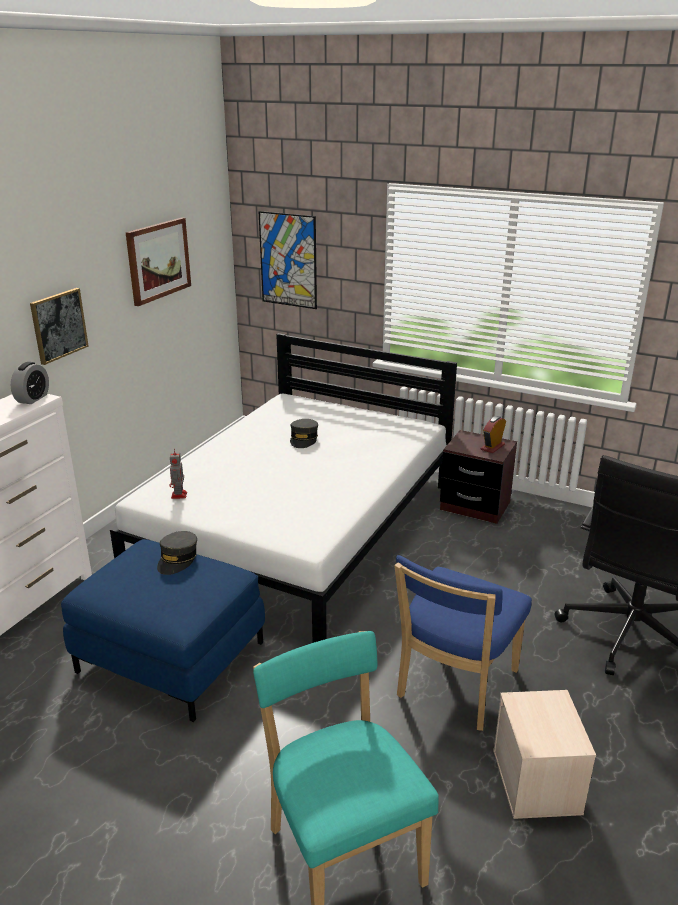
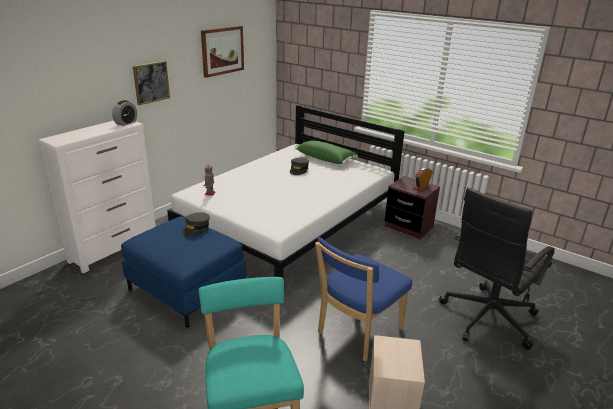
camera: 10 degrees right, 0 degrees up
picture [258,211,317,309] -> none
none -> green pillow [295,140,358,164]

